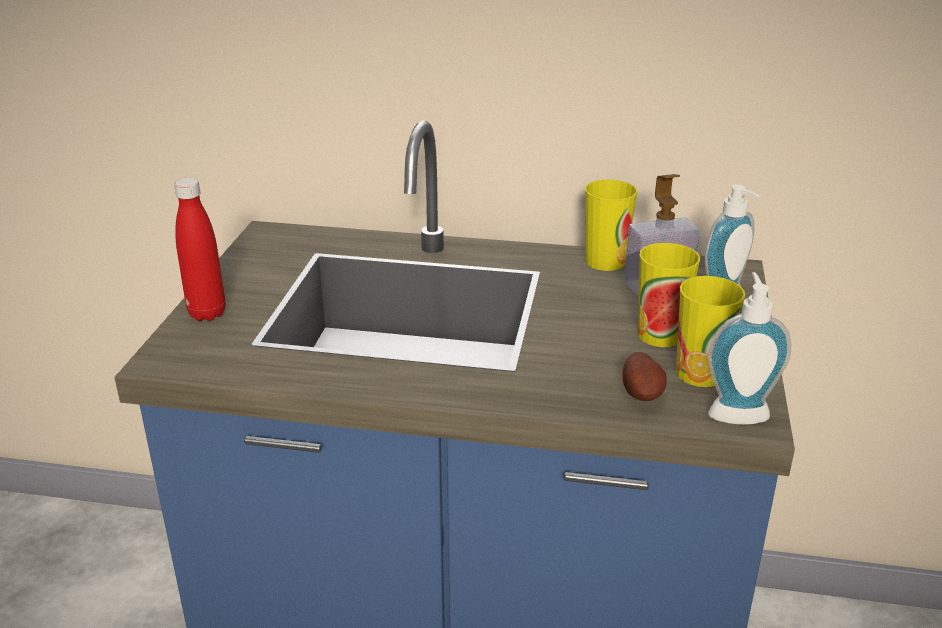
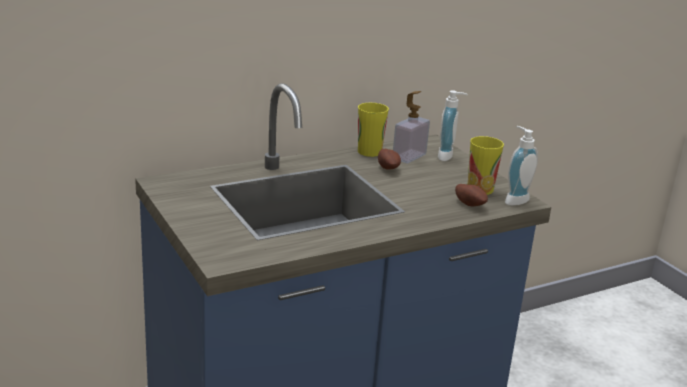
camera: 40 degrees left, 5 degrees down
red bottle [174,178,226,321] -> none
cup [638,243,700,347] -> none
none -> potato [378,149,401,170]

